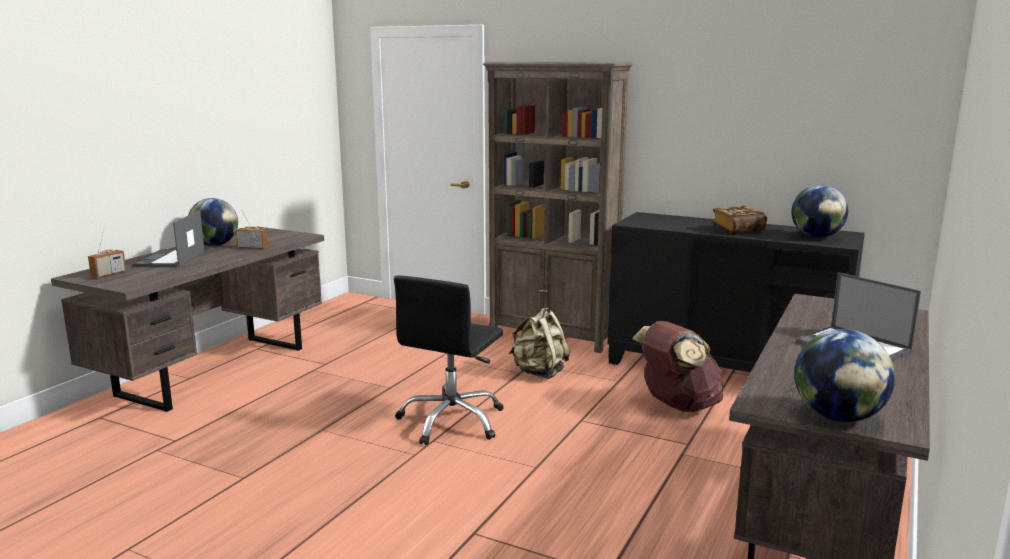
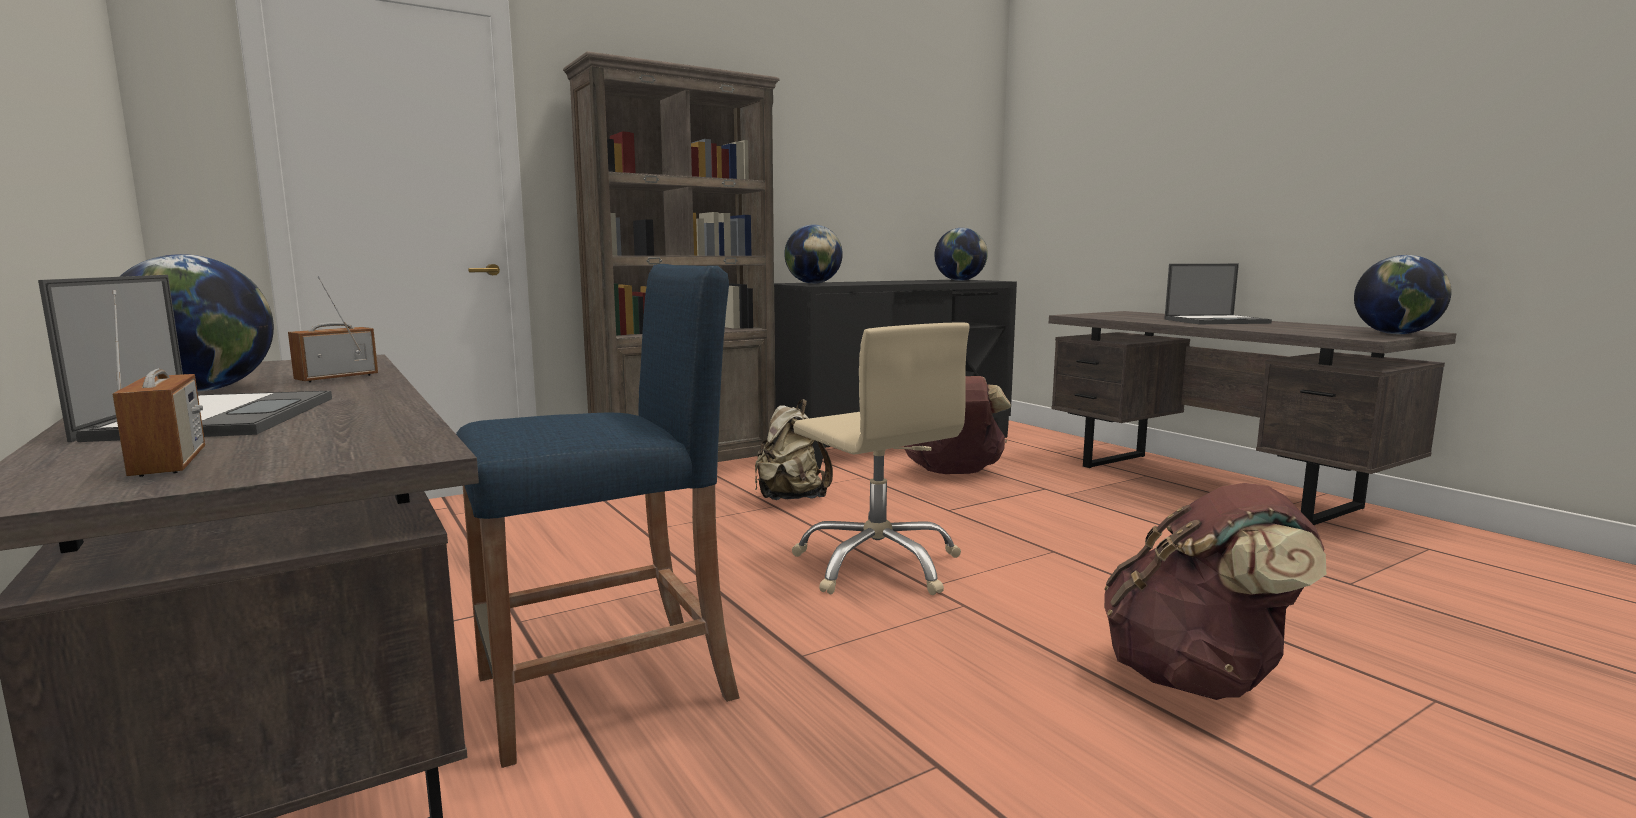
camera: 60 degrees left, 5 degrees down
laptop [132,211,205,267] -> laptop turned 135 degrees counterclockwise [38,275,332,442]
black office chair [394,275,504,445] -> beige office chair [792,322,970,595]
book [711,206,767,234] -> none
none -> blue stool [456,264,740,768]
none -> globe [784,225,843,284]
none -> brown backpack [1104,483,1326,700]

